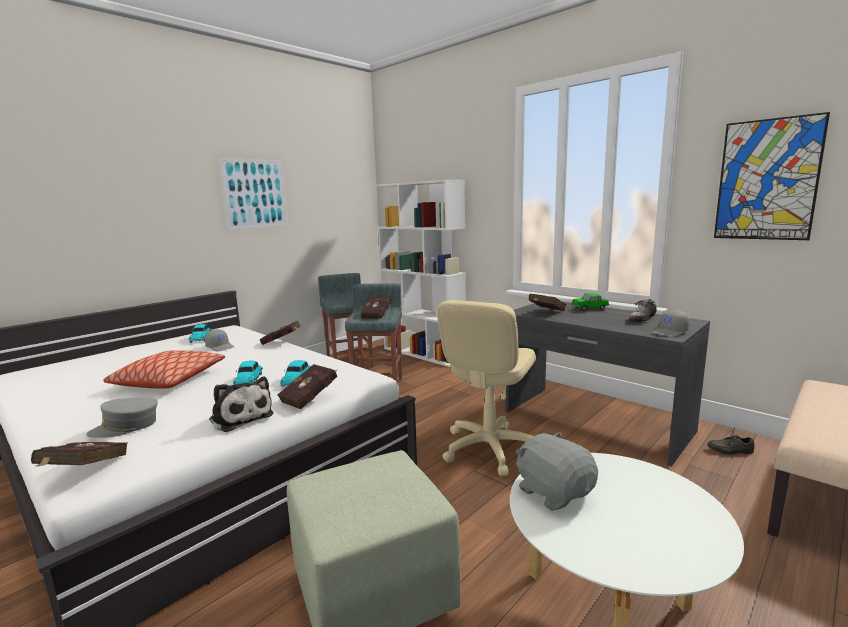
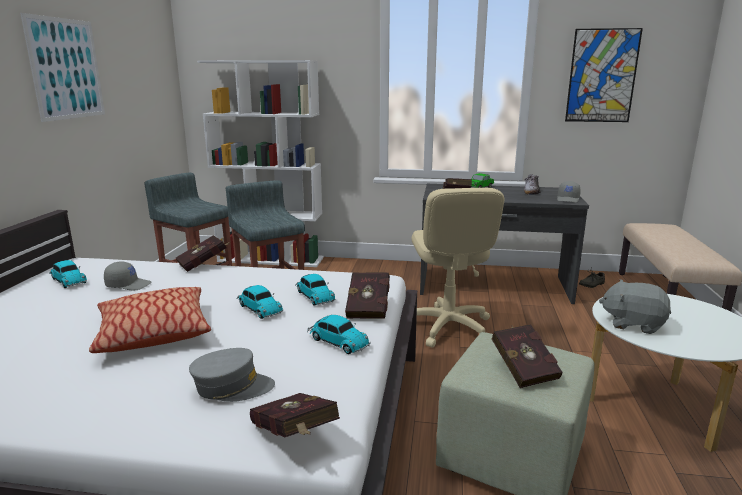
camera: 35 degrees left, 5 degrees up
grey cap [86,397,158,438] -> grey cap turned 120 degrees counterclockwise [189,348,275,402]
plush toy [209,377,273,432] -> toy car [307,315,371,354]
red book [360,296,392,318] -> red book moved to [491,324,562,388]

